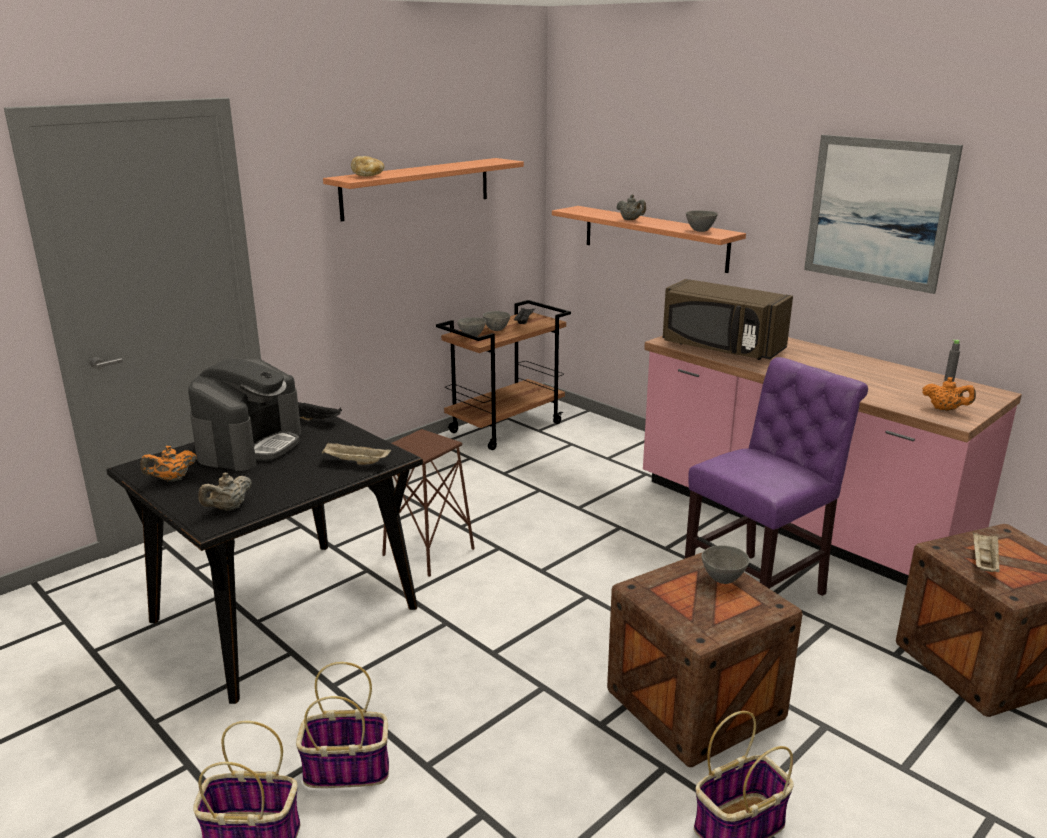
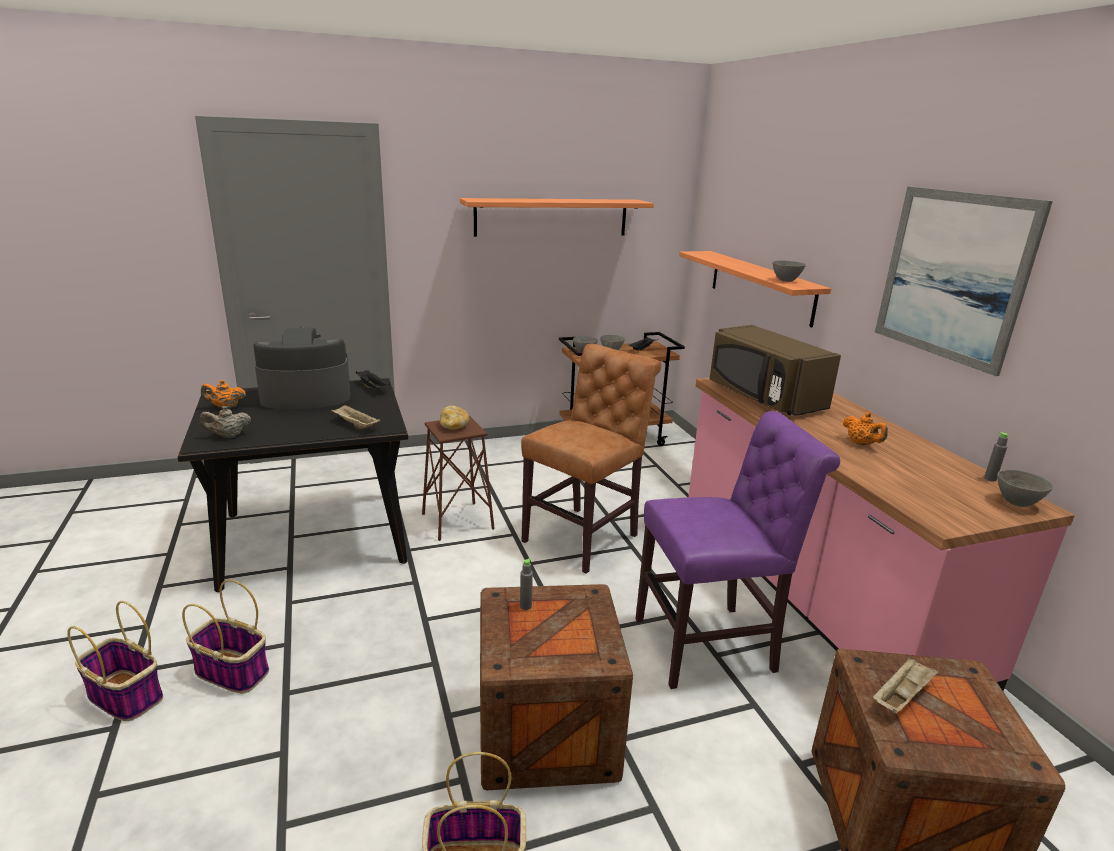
camera: 25 degrees right, 0 degrees up
coffee machine [188,358,301,471] -> coffee machine turned 150 degrees counterclockwise [253,327,350,410]
bread [351,156,384,177] -> bread moved to [440,406,469,429]
grey teapot [617,194,646,220] -> none
grey bowl [701,545,750,584] -> grey bowl moved to [997,470,1053,507]
orange teapot [922,377,976,411] -> orange teapot moved to [843,412,888,445]
none -> grey bottle [520,558,533,610]
none -> brown chair [521,344,661,573]

